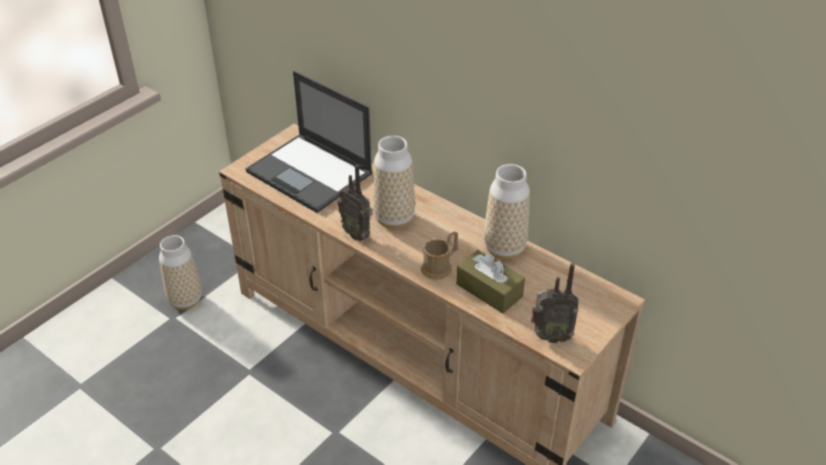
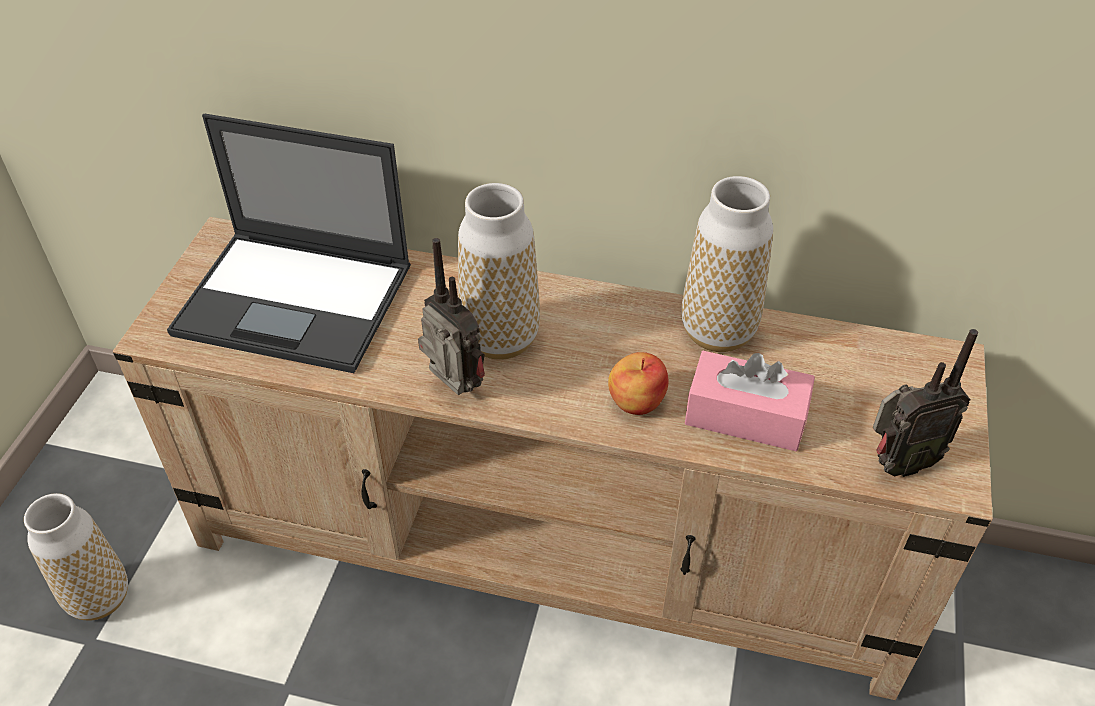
camera: 25 degrees left, 5 degrees up
radio [337,165,373,241] -> radio turned 150 degrees counterclockwise [418,238,485,395]
brown mug [421,231,459,280] -> apple [608,352,668,415]
brown tissue box [456,250,525,314] -> pink tissue box [685,351,815,451]

